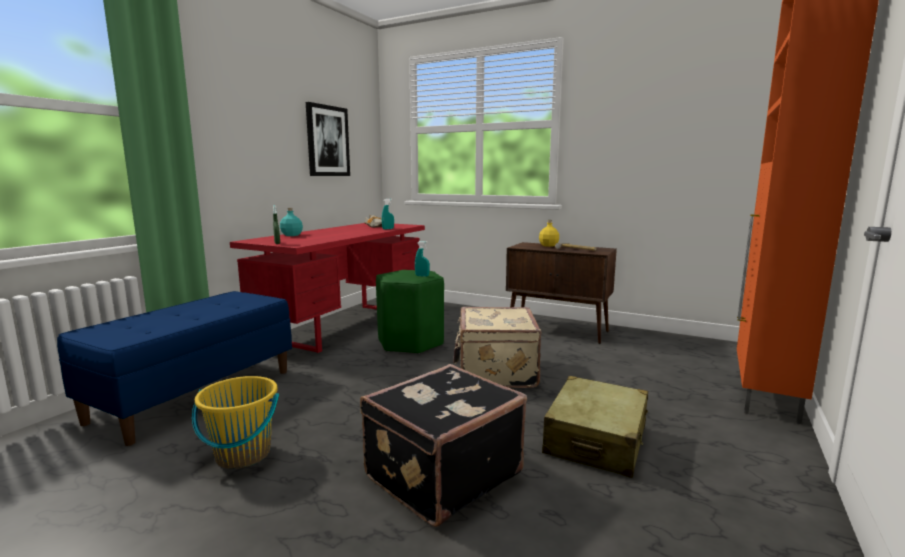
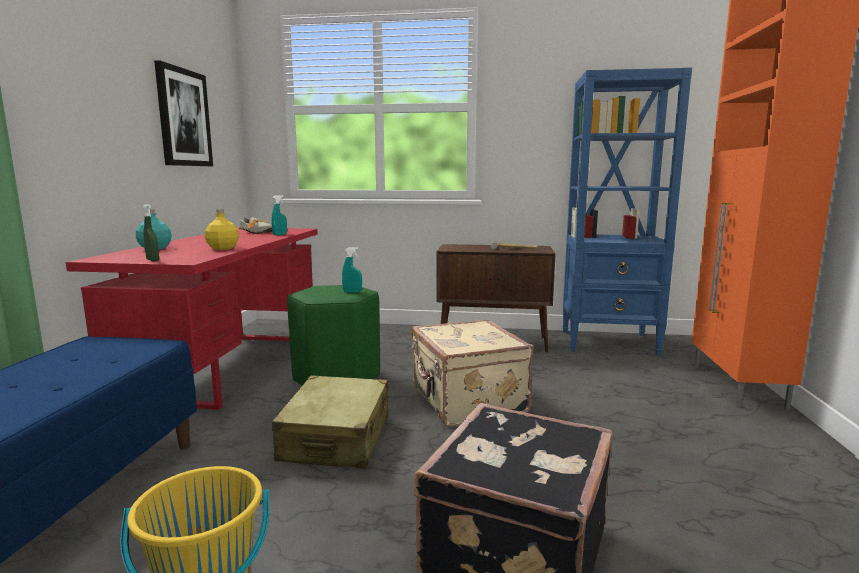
camera: 20 degrees left, 0 degrees up
yellow bottle [539,220,559,247] -> yellow bottle moved to [205,209,239,250]
beige suitcase [542,376,648,478] -> beige suitcase moved to [272,376,389,469]
none -> blue bookcase [562,67,692,355]

